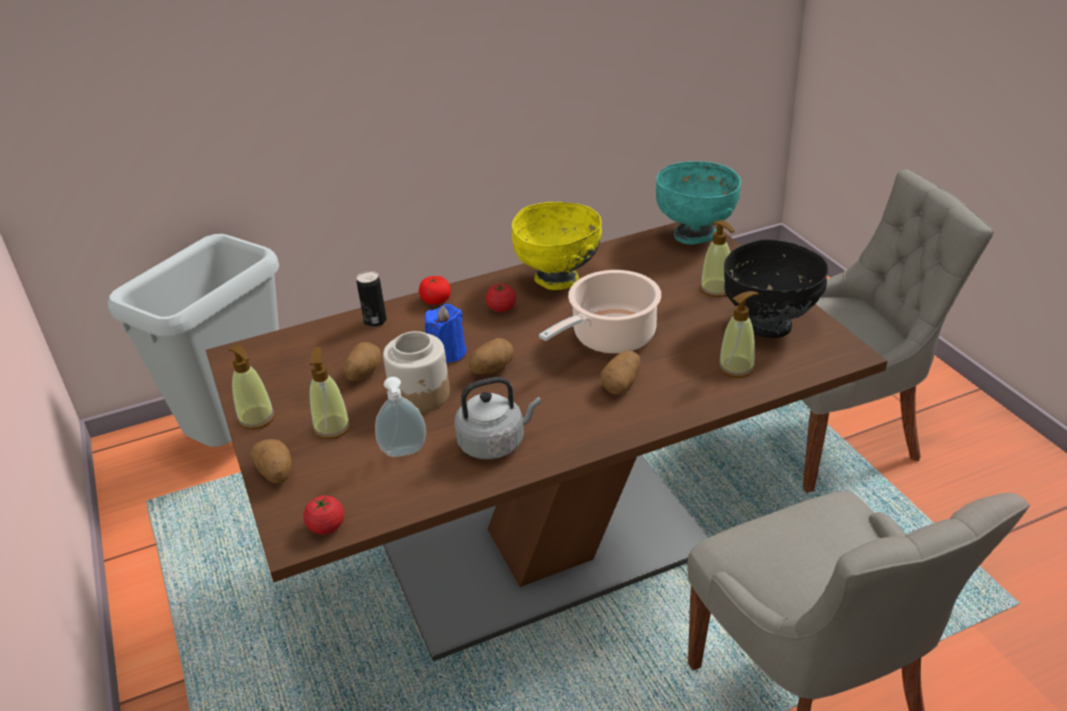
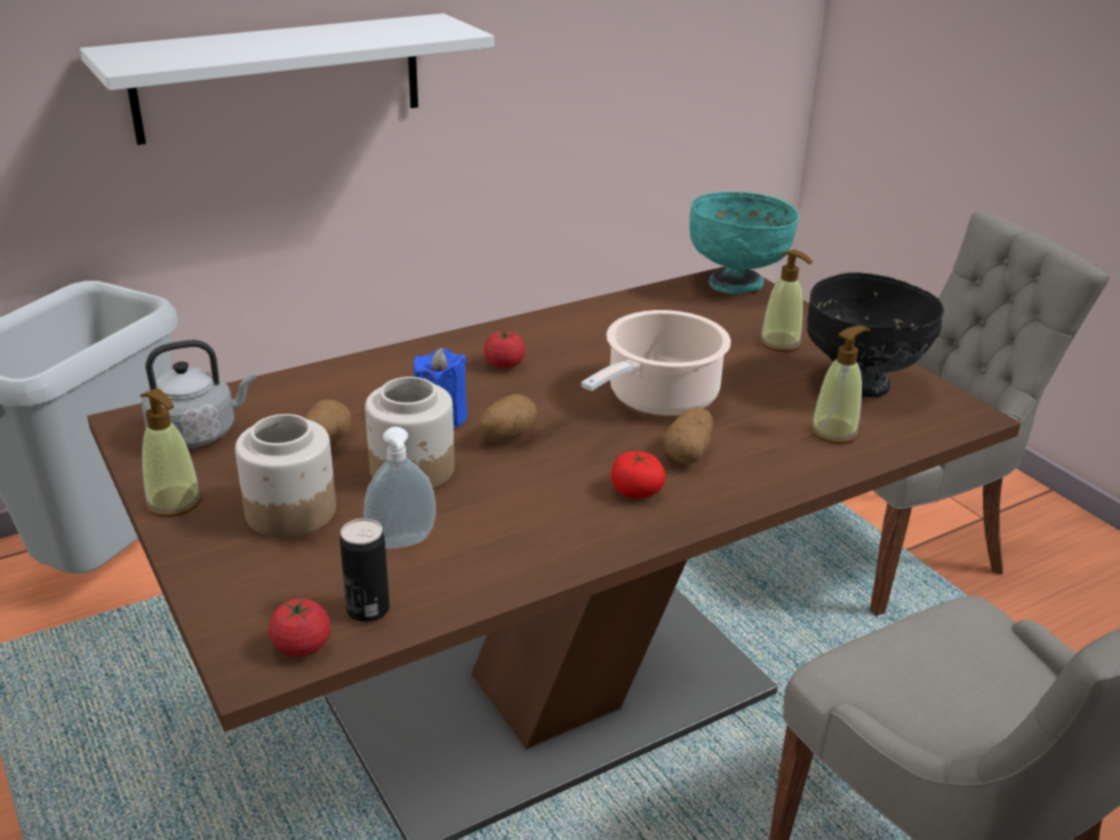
camera: 10 degrees left, 5 degrees down
potato [250,439,292,484] -> none
soap dispenser [309,347,351,439] -> jar [235,414,336,538]
can [357,271,387,327] -> can moved to [340,518,390,622]
tomato [419,276,451,305] -> tomato moved to [611,451,666,499]
grey kettle [454,377,541,459] -> grey kettle moved to [142,340,256,448]
yellow bowl [512,202,602,290] -> none
none -> white shelf [80,13,494,145]

